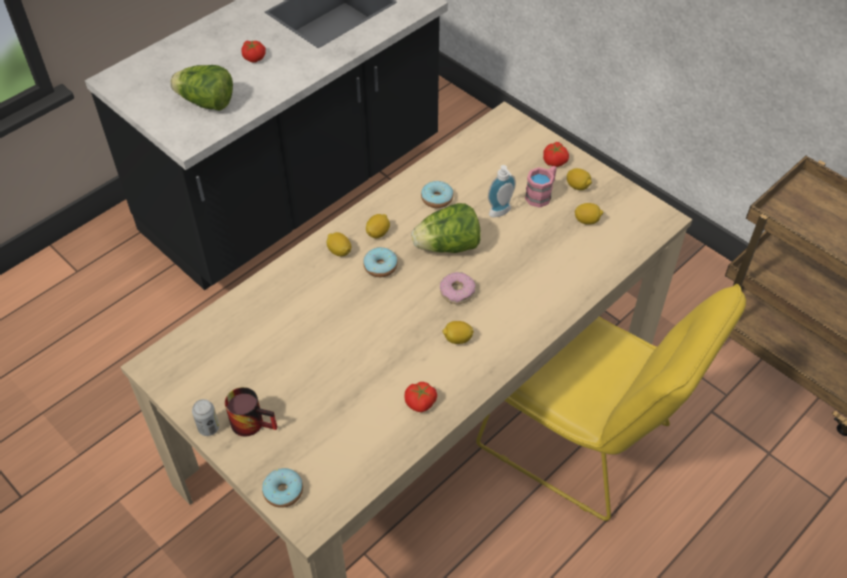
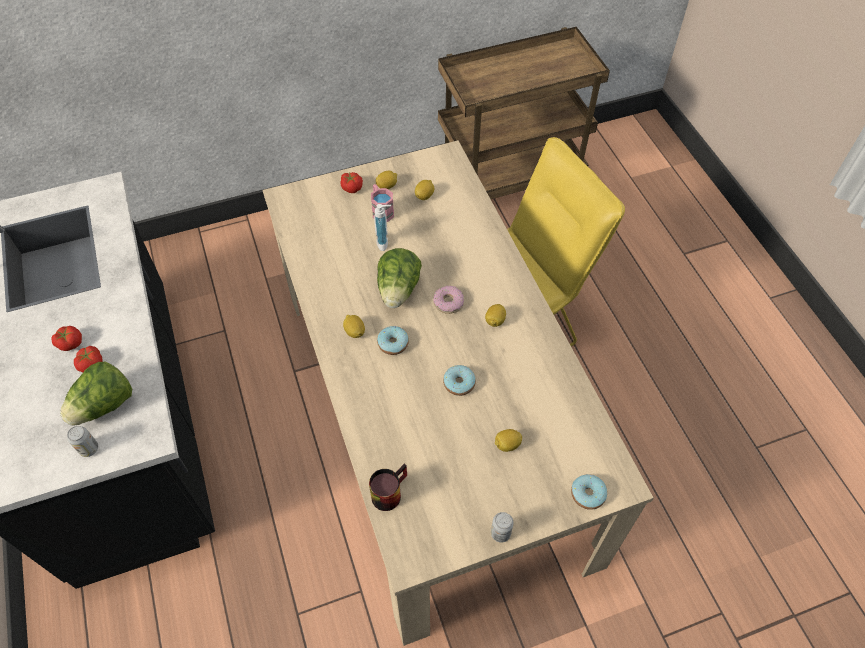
camera: 65 degrees left, 5 degrees up
mug [225,387,277,437] -> mug moved to [369,463,407,511]
lemon [327,232,351,256] -> lemon moved to [495,429,522,452]
tomato [405,382,437,412] -> tomato moved to [74,346,103,372]
donut [421,181,453,208] -> donut moved to [443,365,476,396]
none -> can [67,426,98,457]

